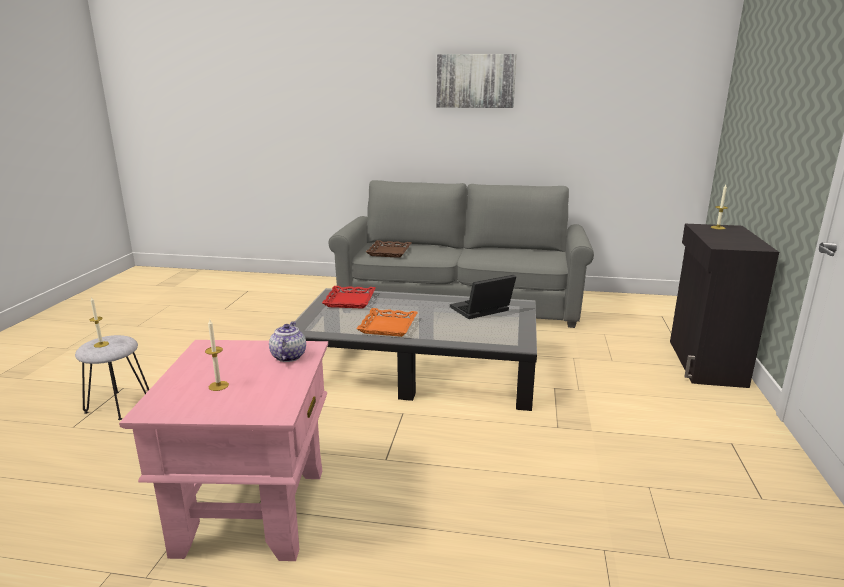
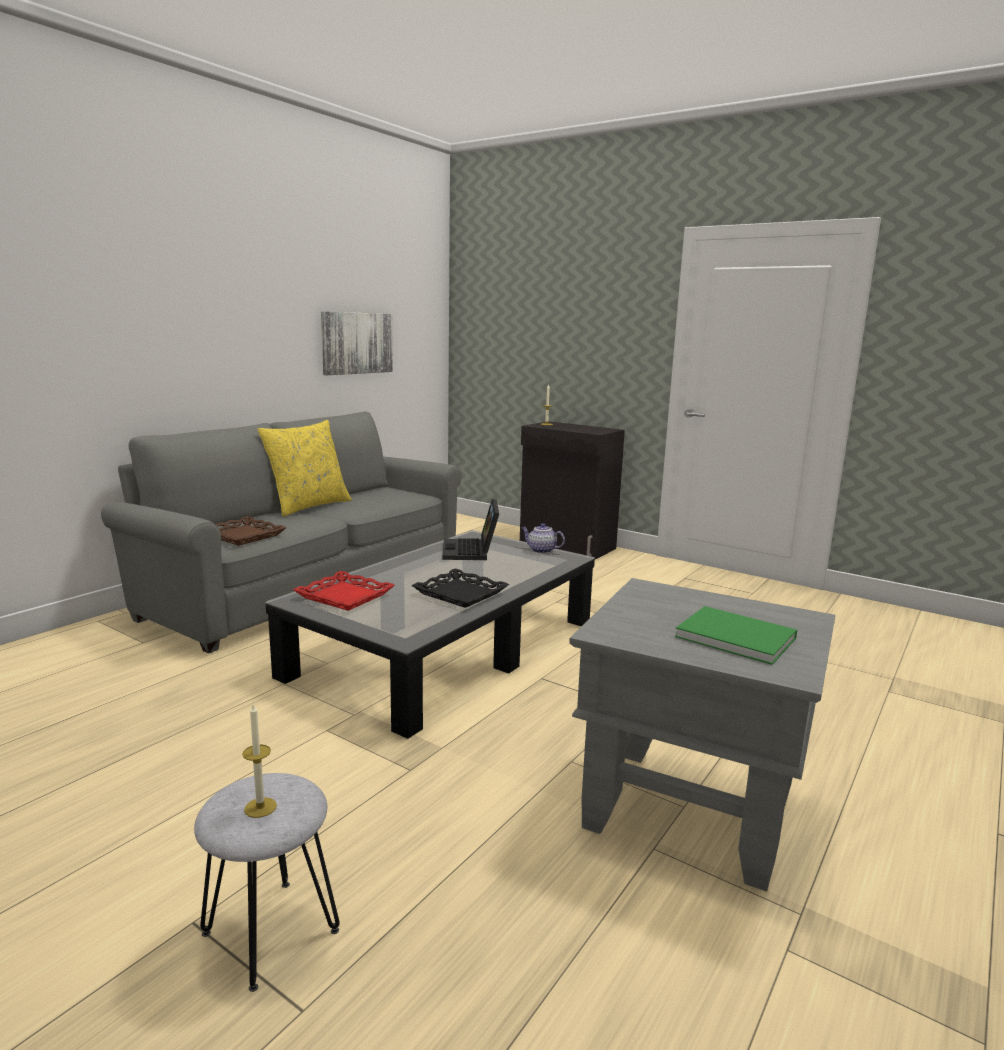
camera: 65 degrees left, 5 degrees down
pink side table [119,340,328,561] -> grey side table [569,578,835,891]
candle [205,320,229,391] -> green book [675,606,797,665]
teapot [269,321,306,362] -> teapot moved to [522,523,565,554]
orange tray [356,308,418,337] -> black tray [412,568,509,608]
picture [436,54,516,108] -> picture moved to [321,311,393,375]
none -> yellow pillow [258,420,352,517]

